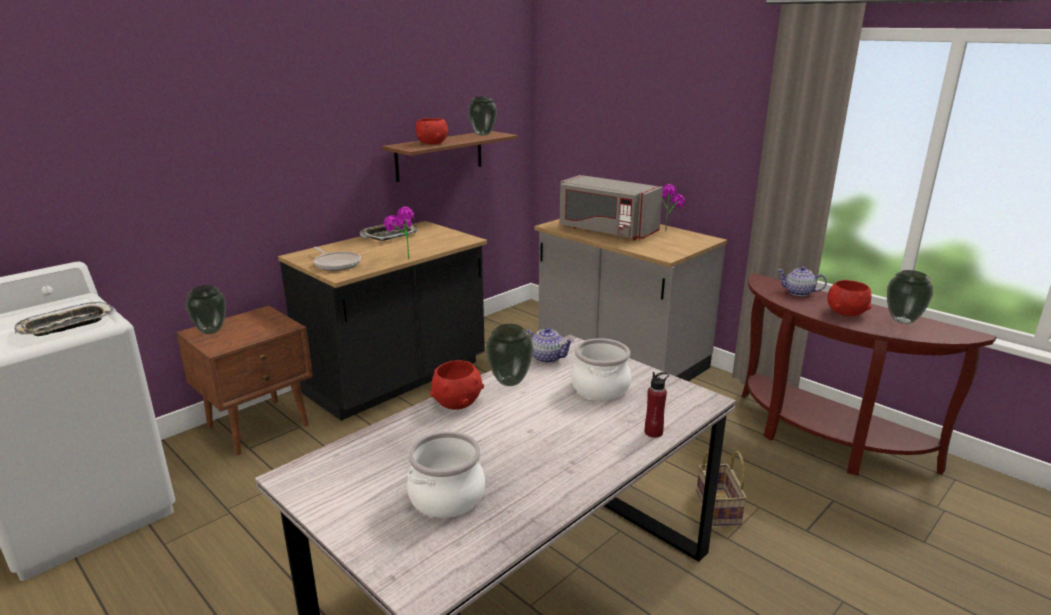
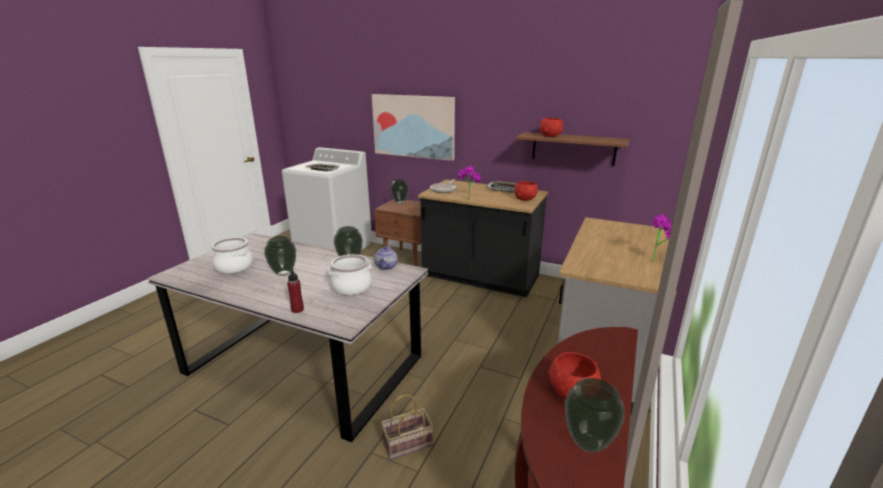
camera: 70 degrees right, 0 degrees up
red bowl [430,360,484,410] -> red bowl moved to [514,181,538,201]
vase [468,97,497,136] -> vase moved to [264,236,296,276]
grey microwave [559,175,663,240] -> none
teapot [778,266,827,296] -> none
none -> picture [372,94,455,161]

